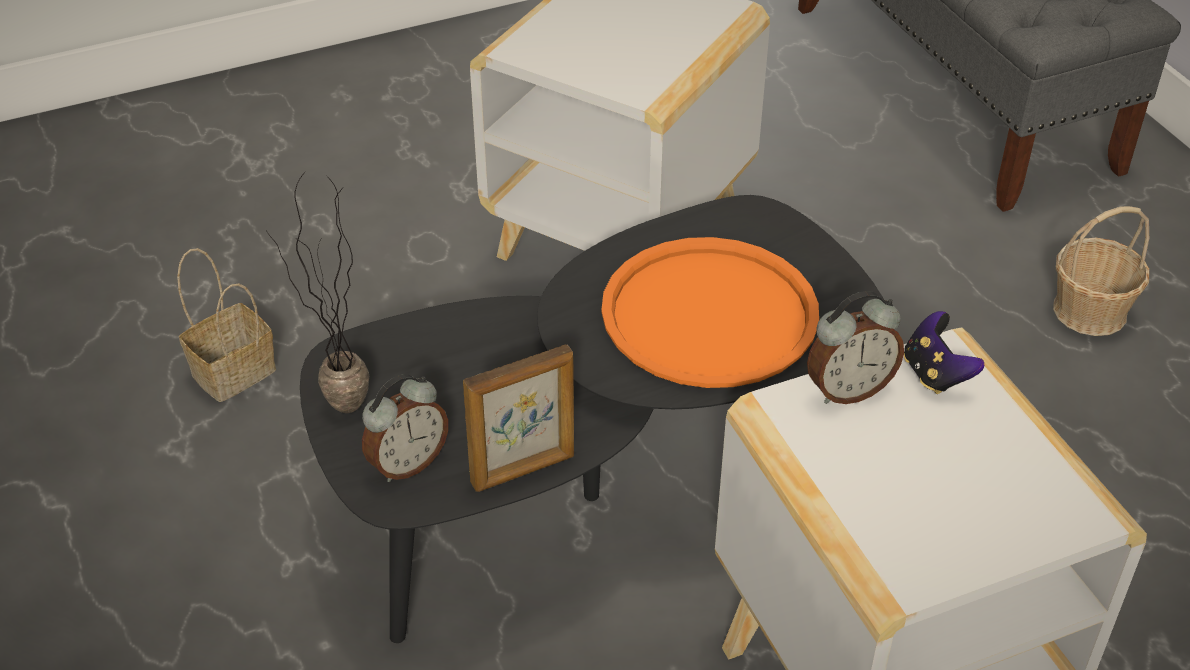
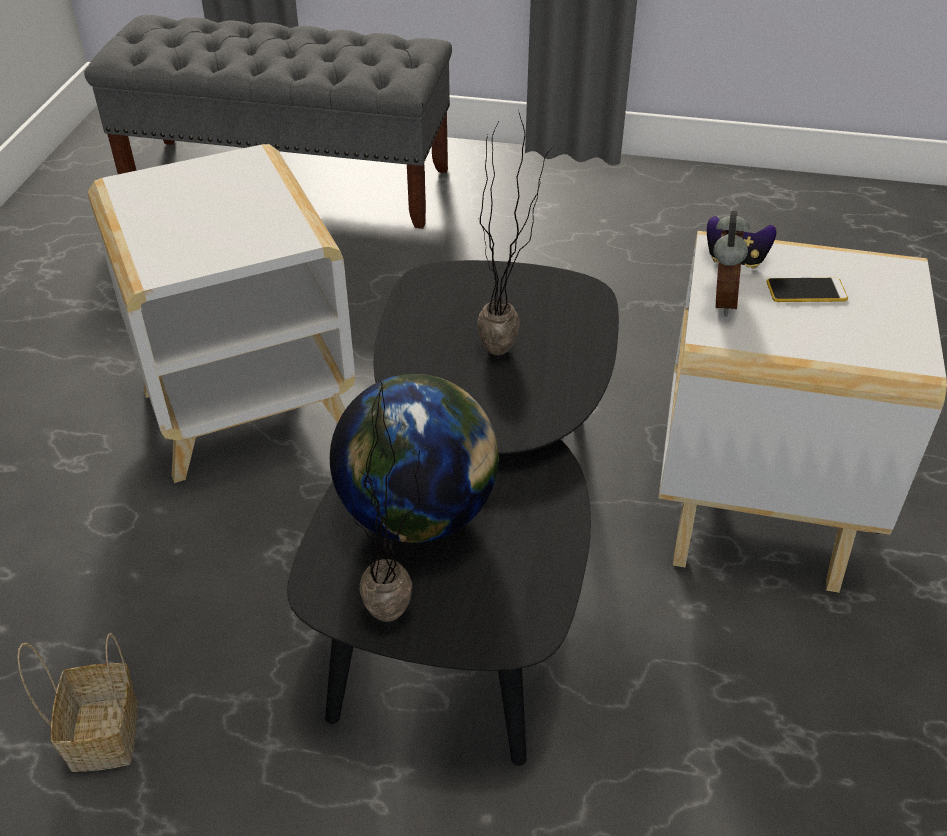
camera: 55 degrees left, 0 degrees up
alarm clock [362,374,448,482] -> none
picture frame [463,344,574,492] -> none
orange tray [601,237,819,388] -> potted plant [477,110,554,355]
basket [1053,206,1149,336] -> none
none -> globe [330,374,499,543]
none -> phone [766,278,848,302]

